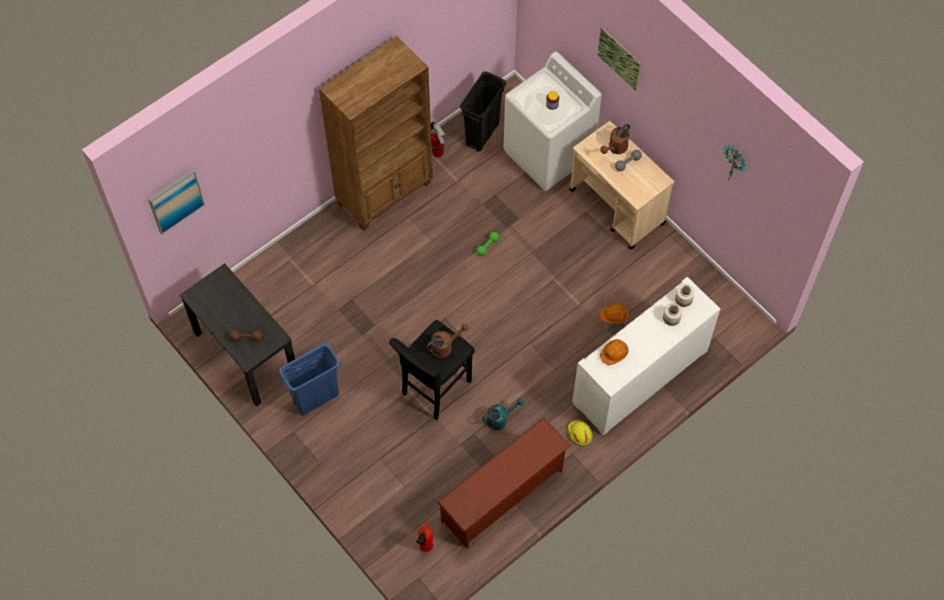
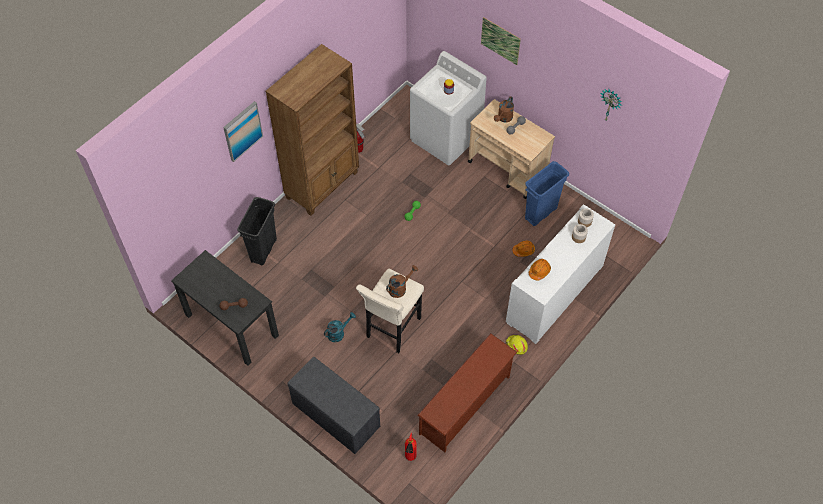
camera: 10 degrees left, 5 degrees down
picture [148,169,205,235] -> picture moved to [223,101,263,162]
blue trash can [279,343,341,416] -> blue trash can moved to [525,161,569,226]
black stool [389,320,475,420] -> beige stool [356,268,424,353]
black trash can [460,72,506,152] -> black trash can moved to [237,197,277,265]
turquoise watering can [483,398,524,430] -> turquoise watering can moved to [324,312,356,342]
none -> grey bench [288,357,380,454]

